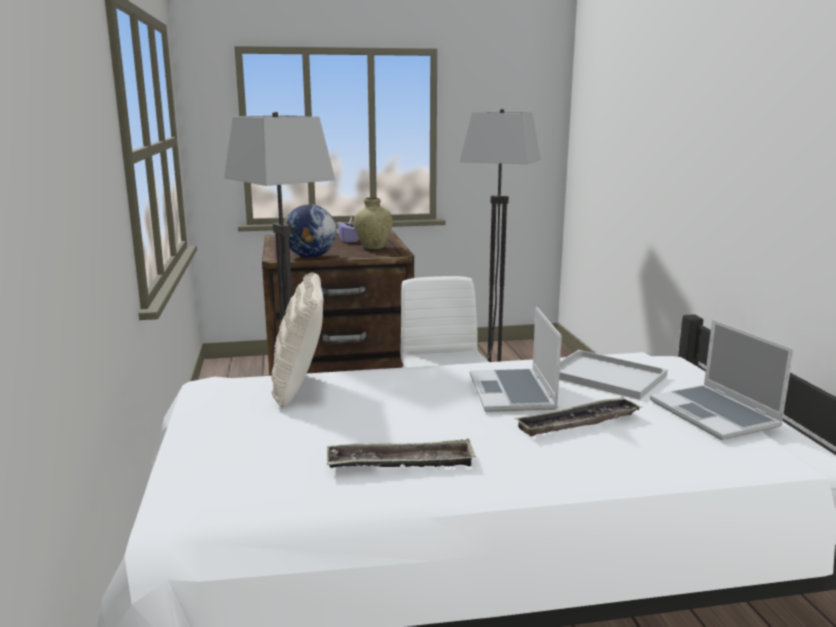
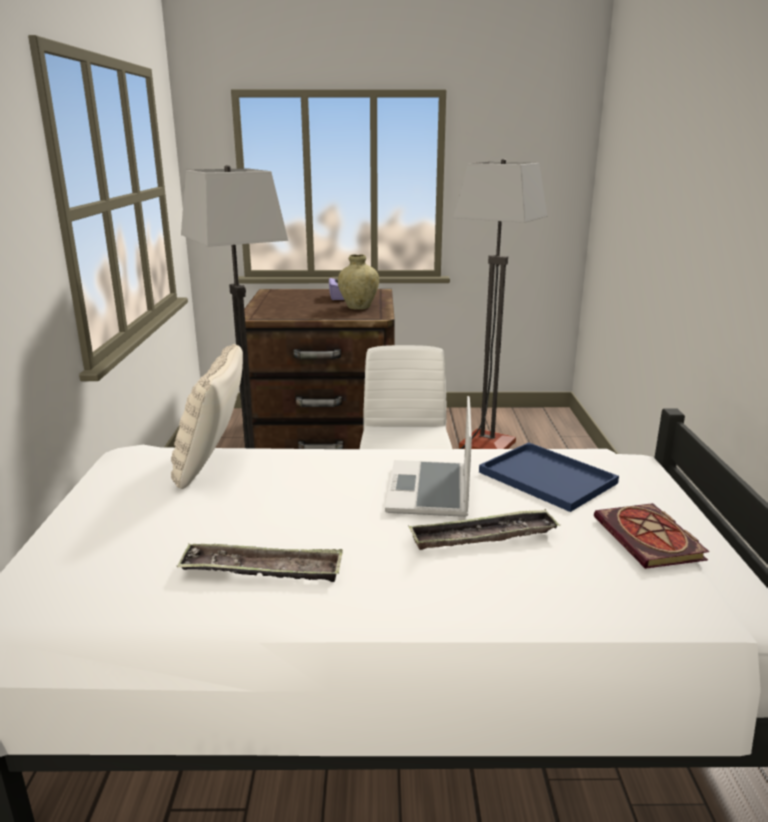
camera: 10 degrees right, 5 degrees up
globe [284,204,337,258] -> none
white tray [559,350,668,400] -> blue tray [479,442,619,512]
laptop [650,320,794,440] -> book [594,503,710,569]

